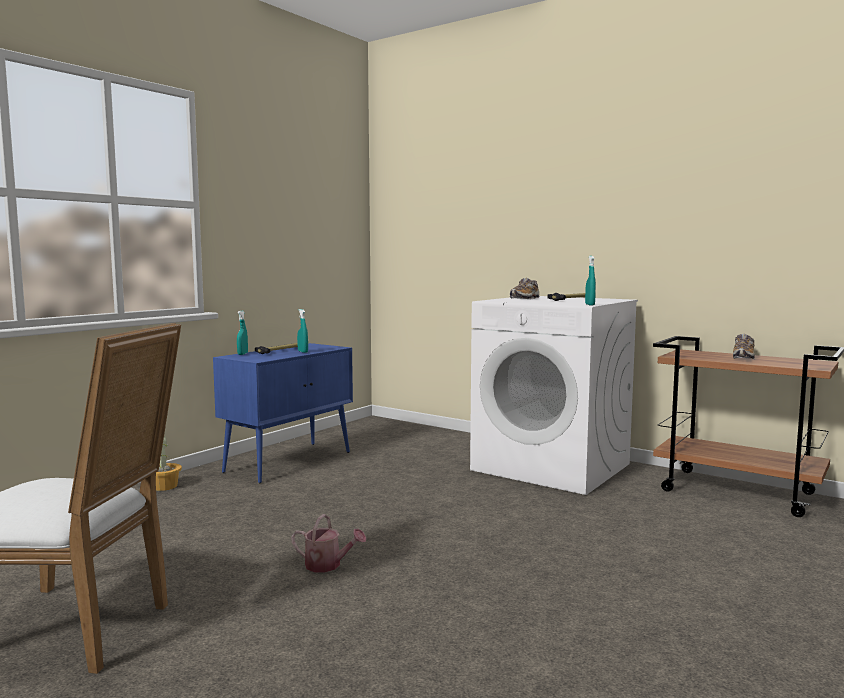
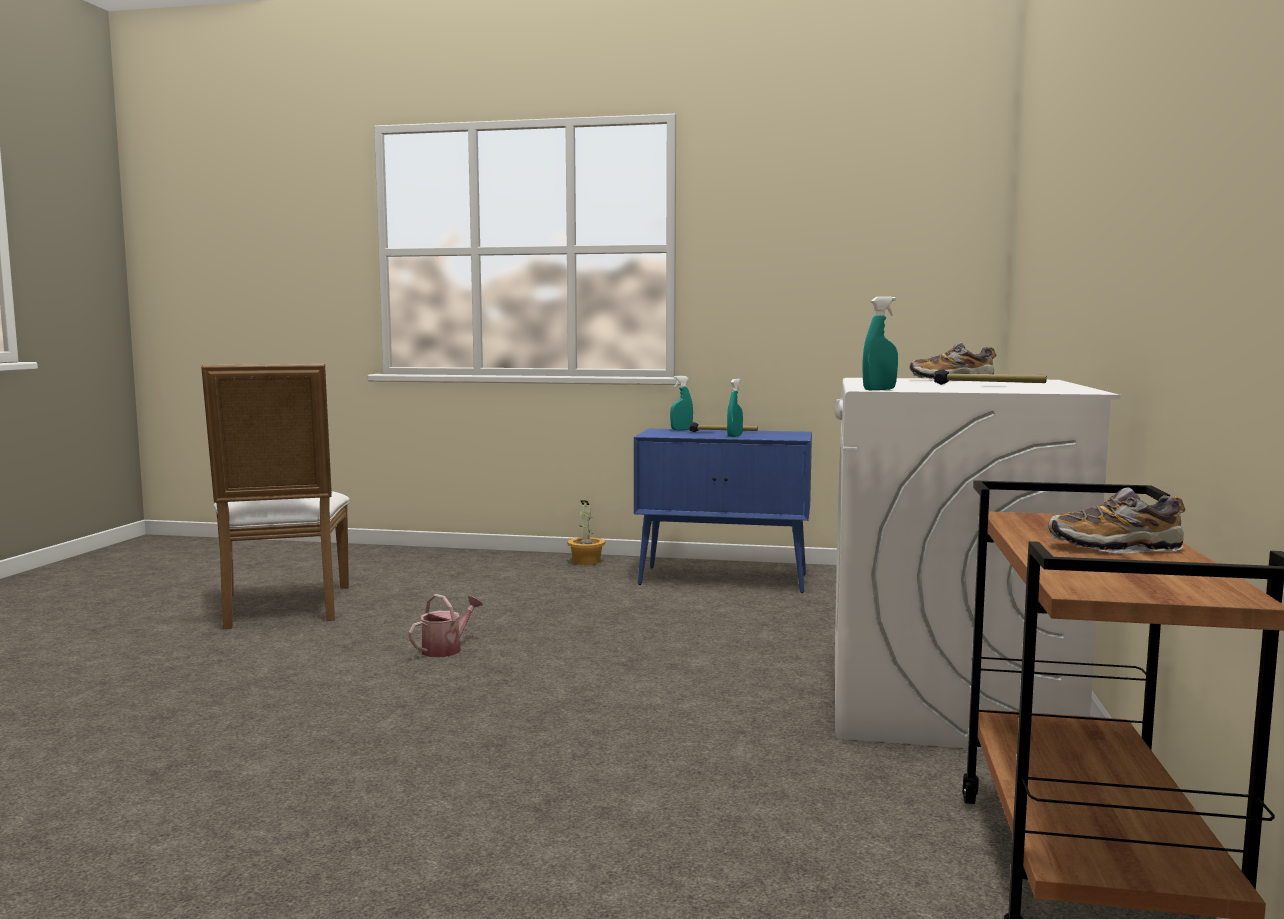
camera: 65 degrees right, 0 degrees up
watering can [291,514,366,572] -> watering can turned 135 degrees counterclockwise [409,594,483,657]

